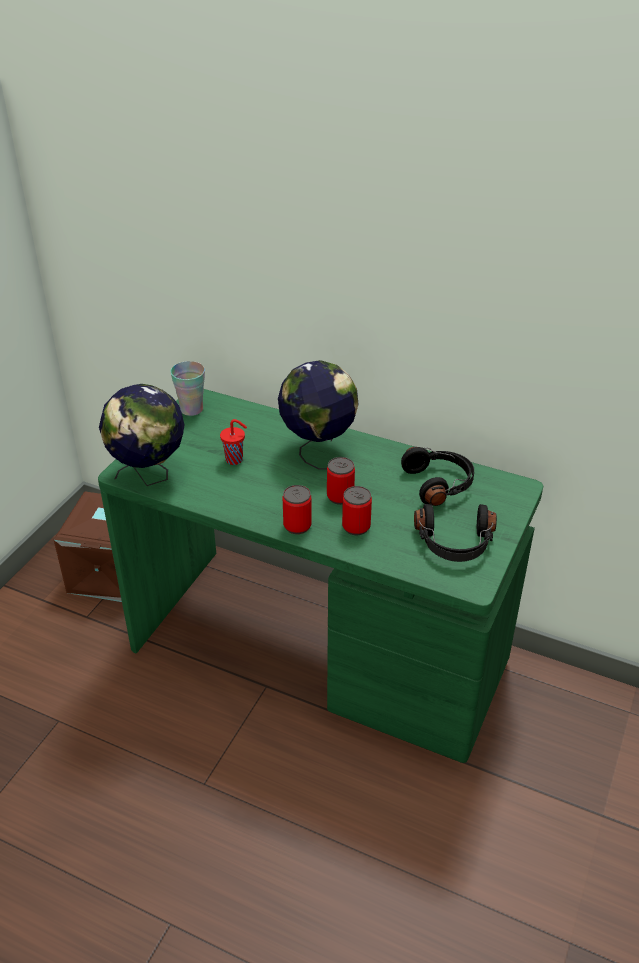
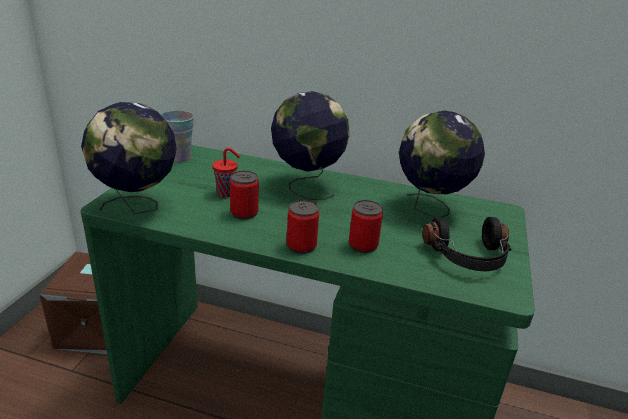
camera: 10 degrees left, 10 degrees down
can [327,457,355,505] -> can moved to [230,171,259,220]
black headphones [401,447,474,506] -> globe [399,111,485,218]

